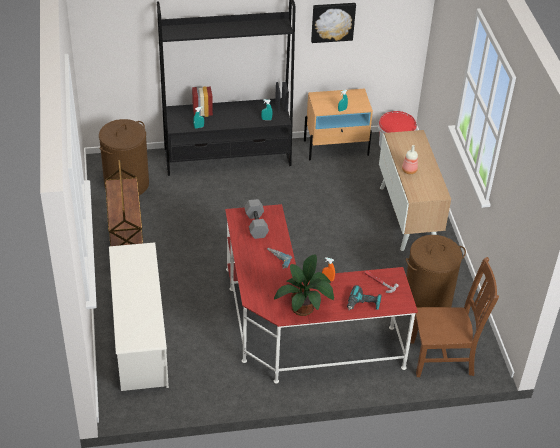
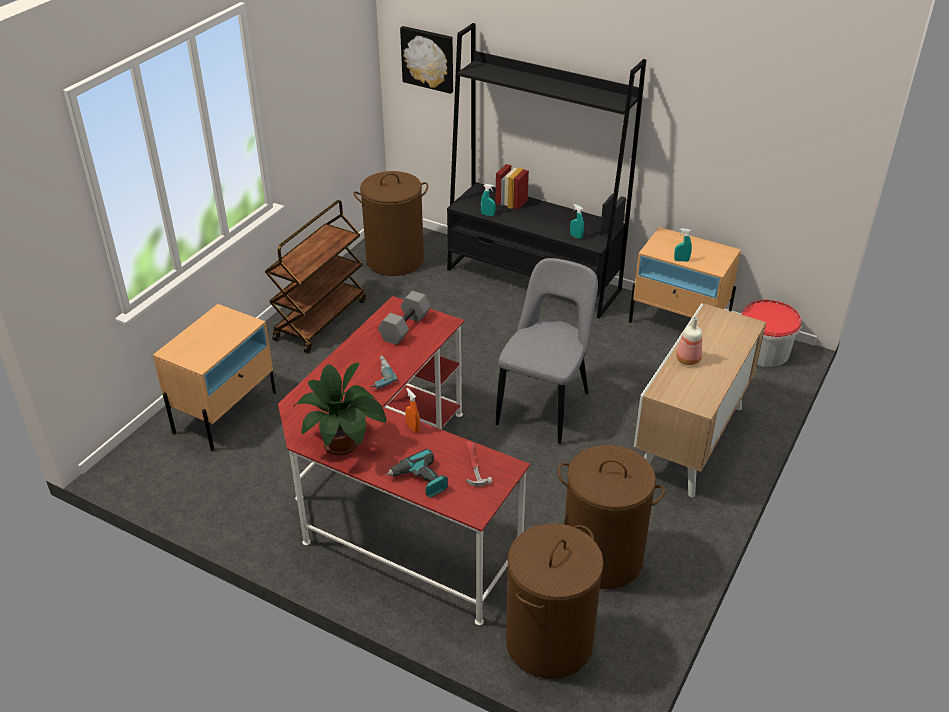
camera: 40 degrees right, 5 degrees down
white shoe rack [109,242,169,391] -> beige nightstand [153,304,276,451]
picture [311,3,356,43] -> picture moved to [400,26,453,94]
brown chair [410,257,499,377] -> brown laundry basket [506,523,604,679]
none -> grey chair [496,258,598,444]

